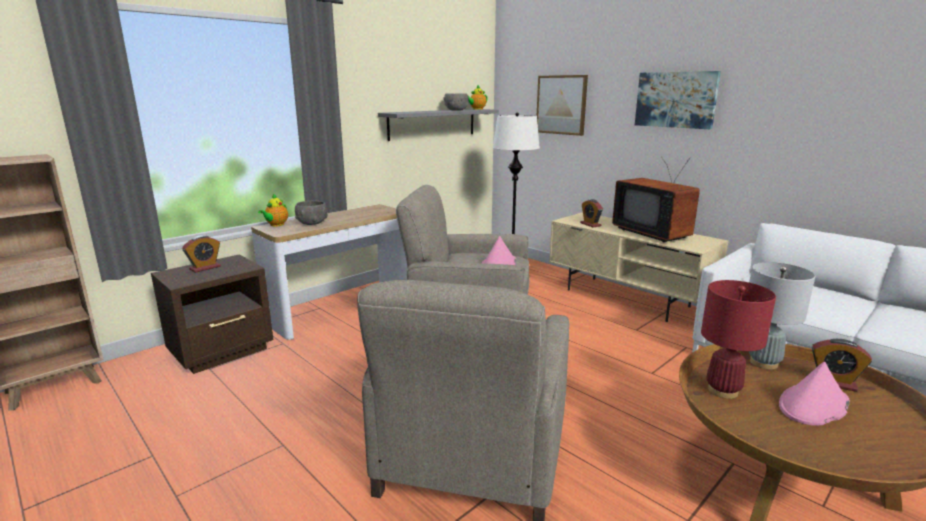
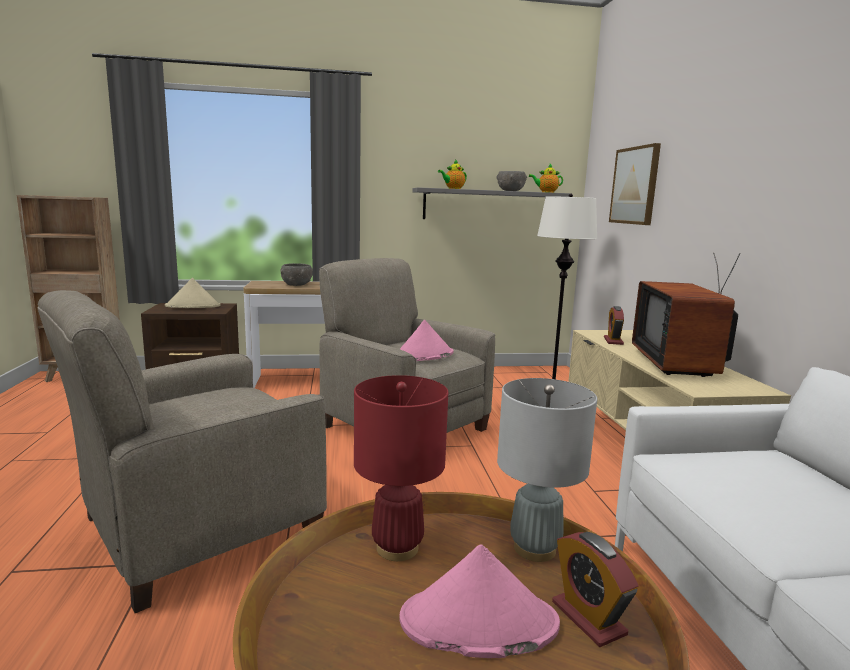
camera: 35 degrees right, 5 degrees down
alarm clock [182,235,221,273] -> beige hat [165,278,221,308]
teapot [258,194,288,226] -> teapot moved to [438,159,467,189]
picture [635,71,721,129] -> none

